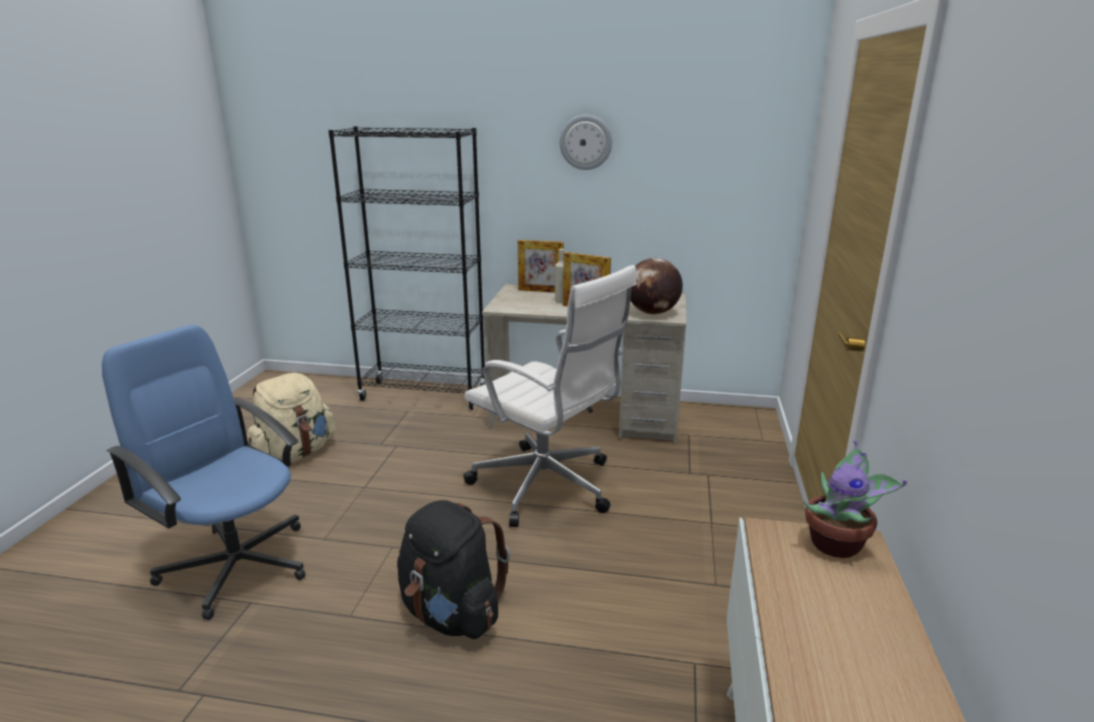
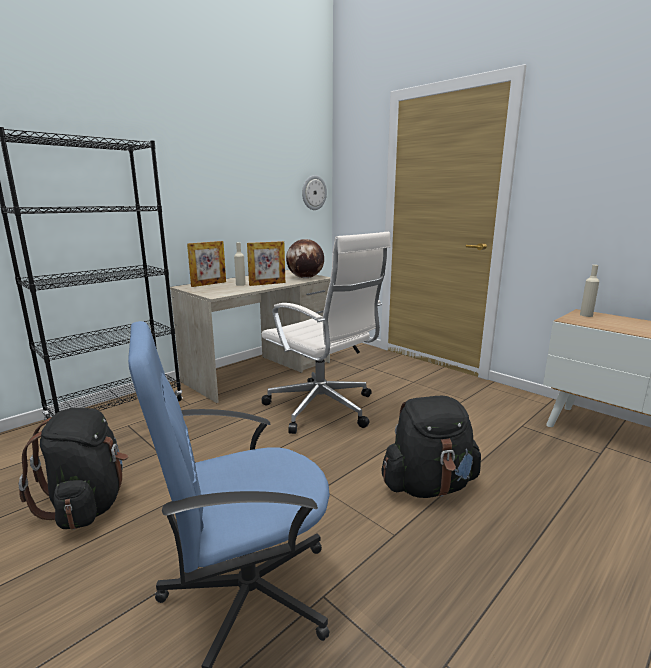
camera: 55 degrees left, 5 degrees down
beige backpack [247,373,336,462] -> black backpack [19,408,128,529]
white office chair [464,265,637,527] -> white office chair turned 60 degrees clockwise [261,232,391,434]
wall clock [560,115,612,170] -> wall clock moved to [302,175,327,210]
potted plant [803,439,907,558] -> beige bottle [580,265,599,317]

